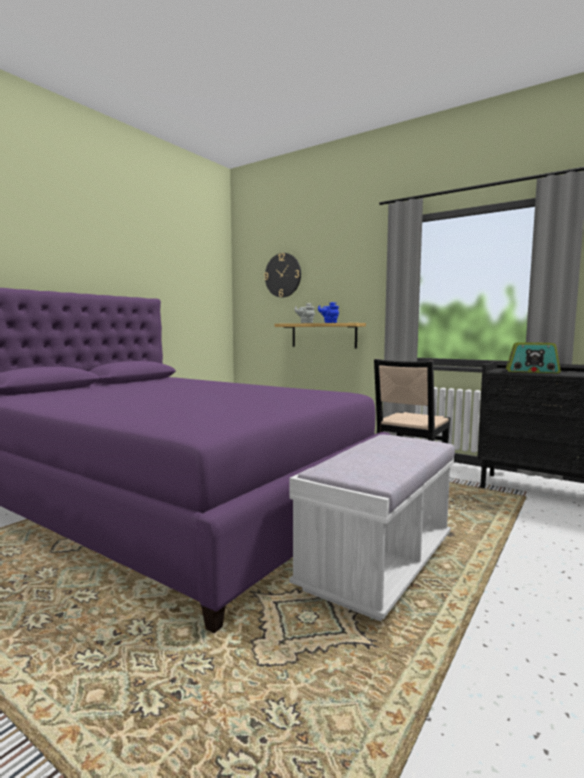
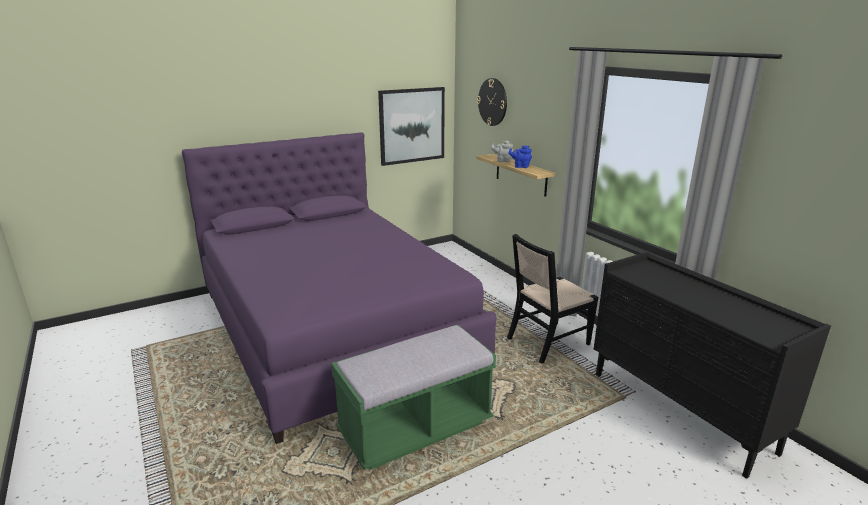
camera: 25 degrees right, 15 degrees up
white bench [290,434,455,621] -> green bench [331,325,496,470]
radio [506,342,560,373] -> none
none -> picture [378,87,445,166]

